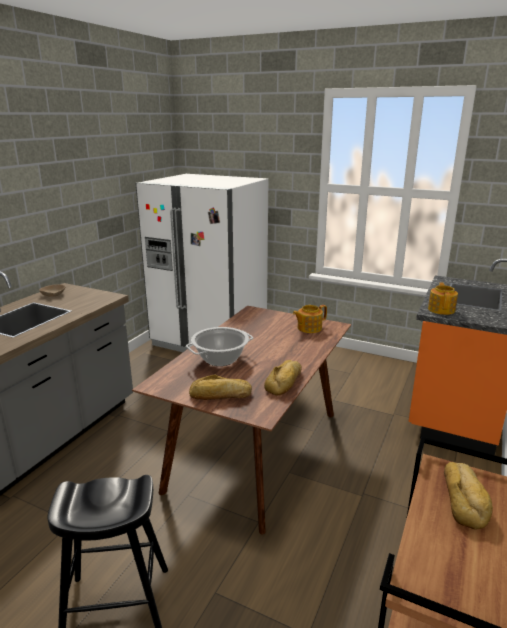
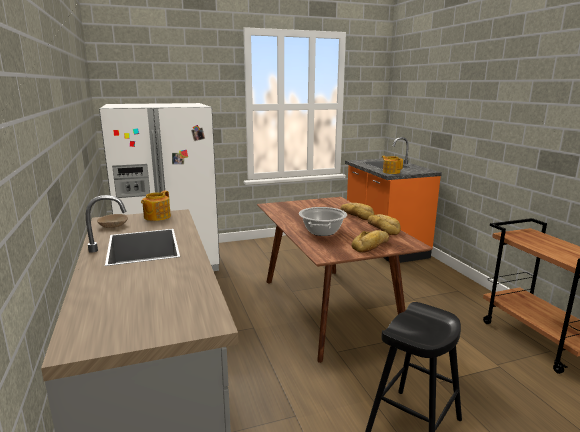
camera: 45 degrees left, 5 degrees down
teapot [293,305,327,333] -> teapot moved to [141,191,171,221]
bread [444,462,493,530] -> bread moved to [341,203,374,220]

